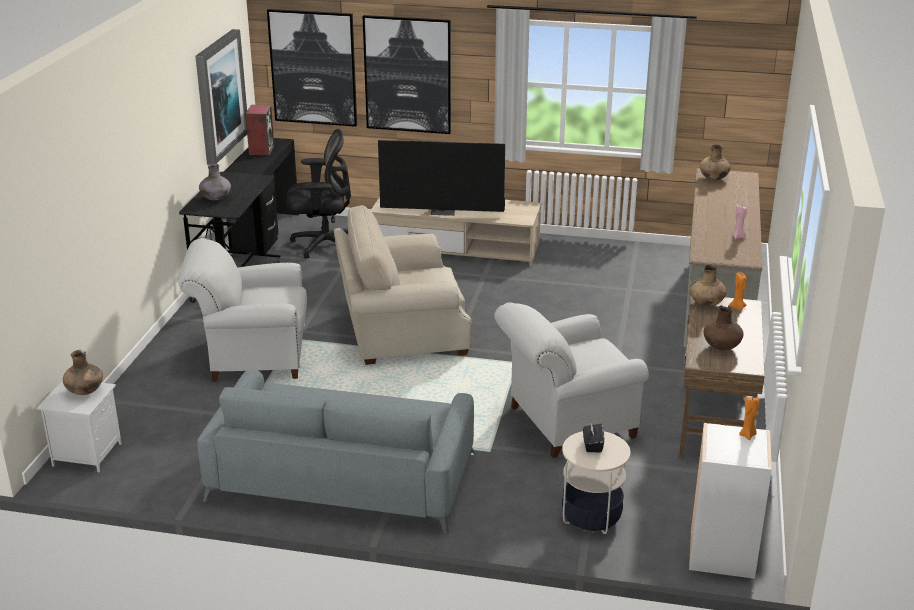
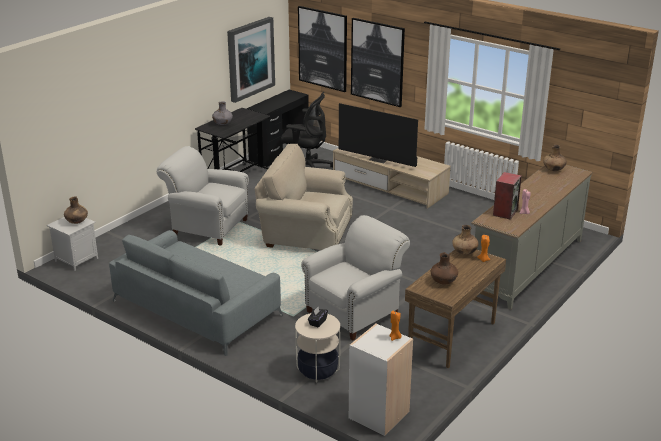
camera: 25 degrees right, 0 degrees up
speaker [245,105,274,155] -> speaker moved to [493,172,522,220]
white armchair [494,302,649,458] -> white armchair turned 135 degrees clockwise [301,215,410,340]

